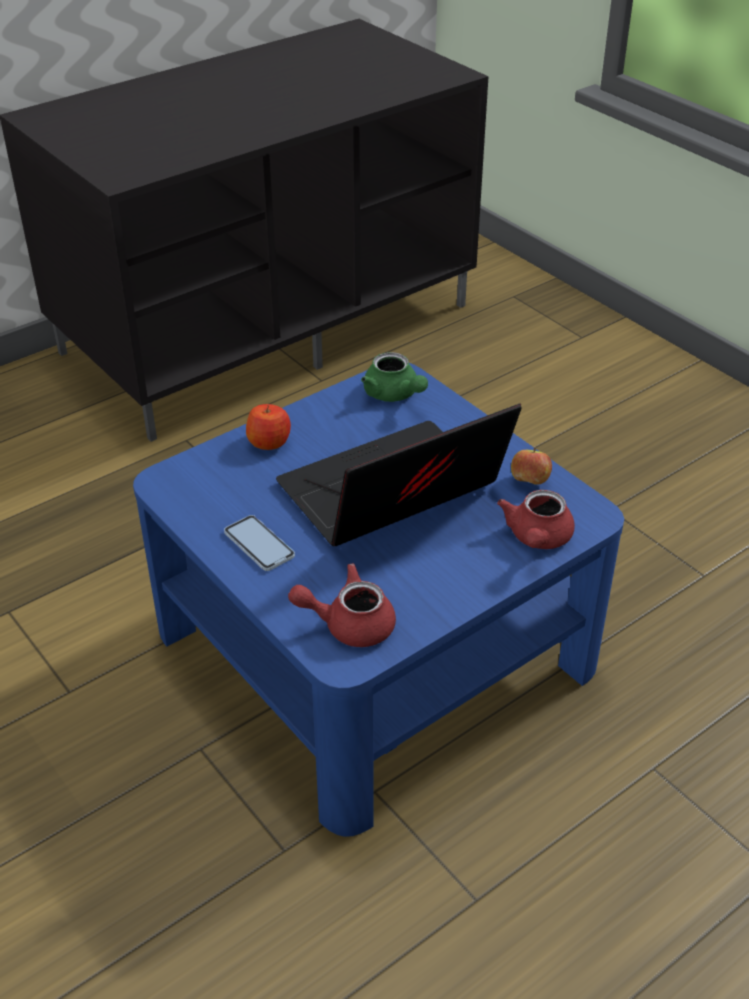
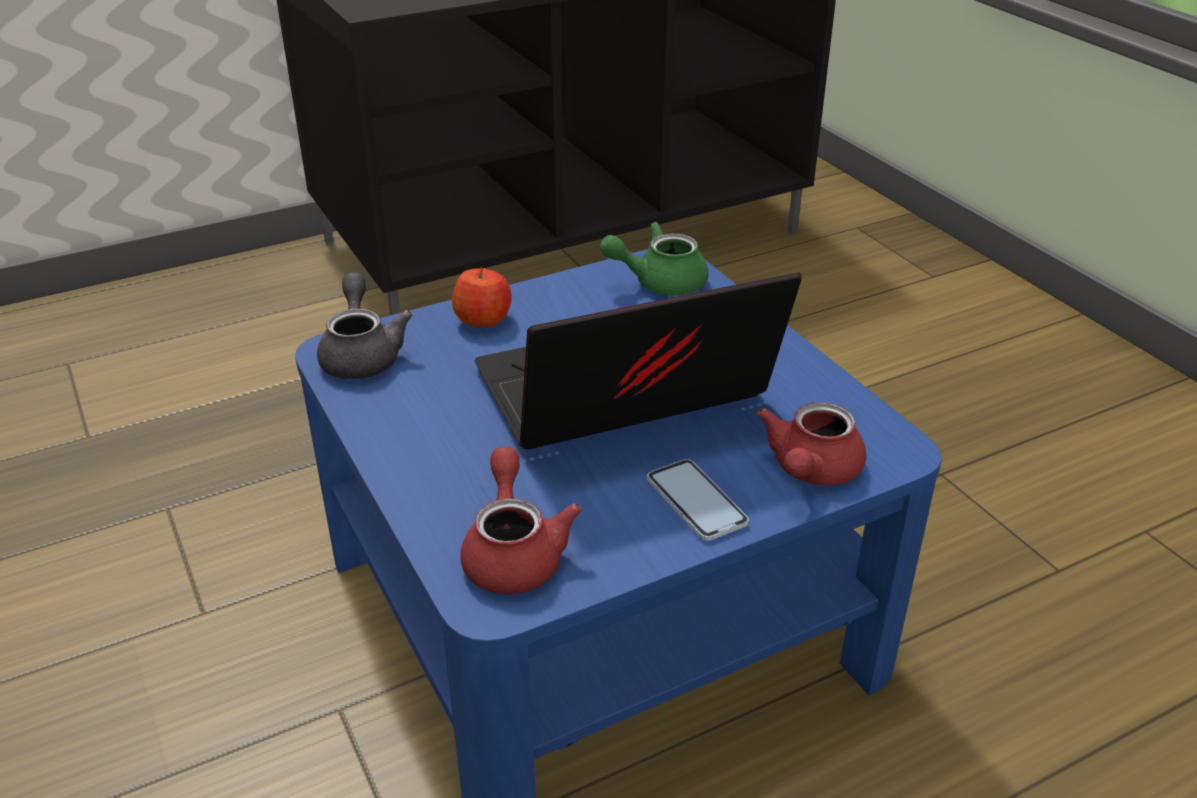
camera: 10 degrees right, 5 degrees down
phone [224,515,295,571] -> phone moved to [647,459,749,541]
red teapot [288,564,396,647] -> red teapot turned 75 degrees clockwise [460,447,582,594]
green teapot [361,352,428,402] -> green teapot turned 105 degrees clockwise [600,222,709,295]
apple [511,447,552,485] -> none
none -> grey teapot [317,272,413,379]

